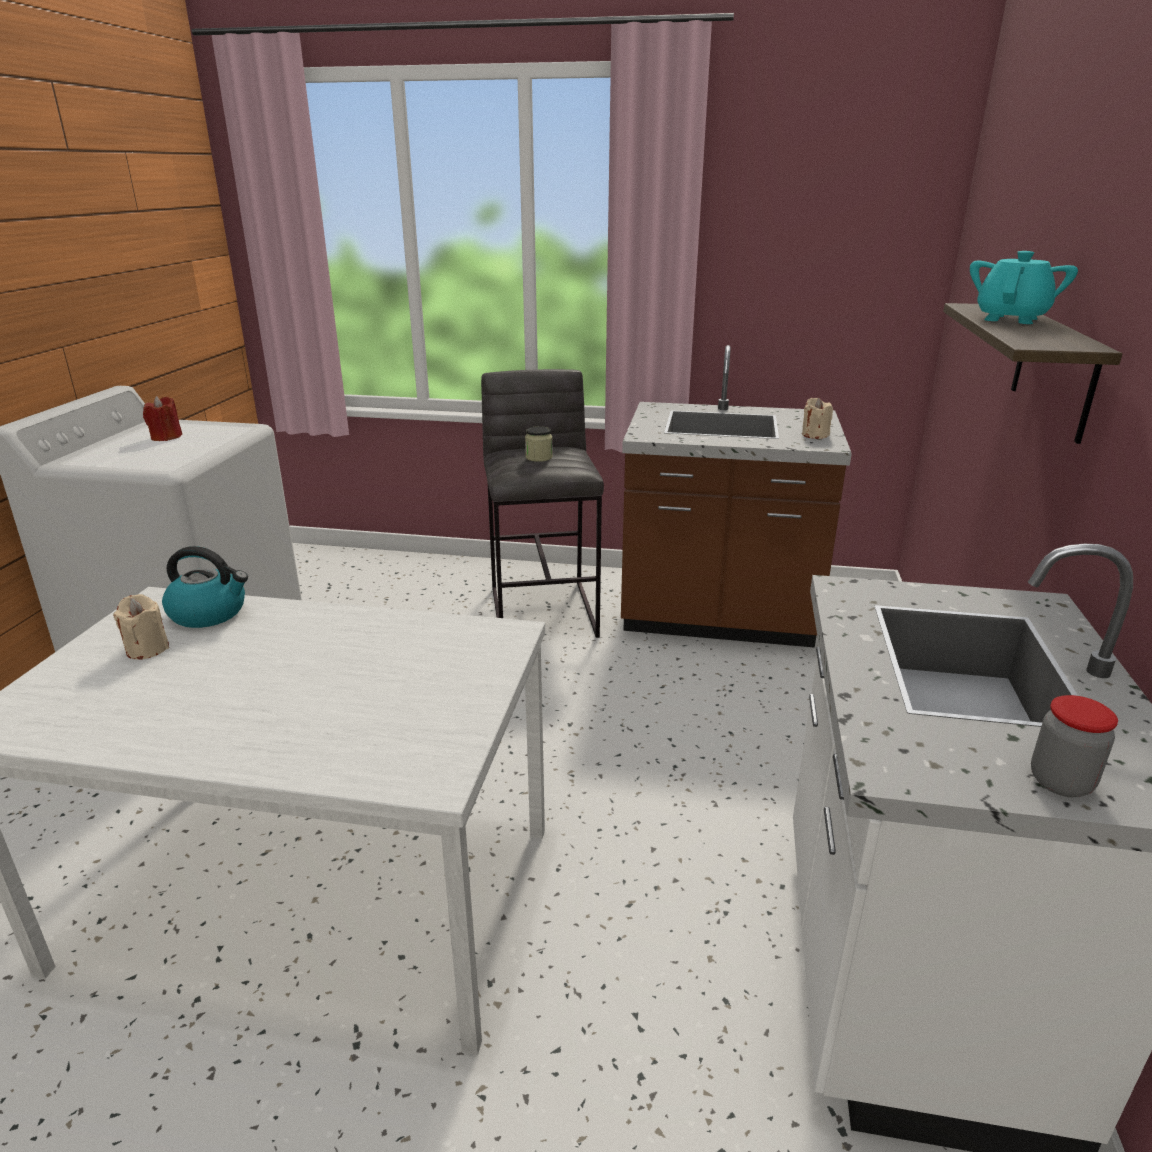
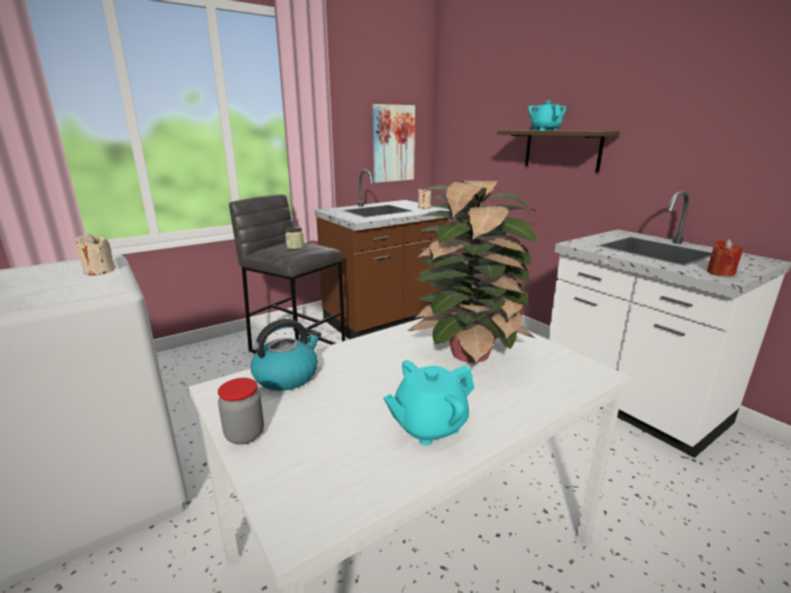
camera: 45 degrees left, 5 degrees down
beige candle [113,594,169,659] -> beige candle moved to [76,234,115,275]
red candle [143,396,182,441] -> red candle moved to [707,239,743,277]
jar [1031,695,1118,797] -> jar moved to [218,378,264,445]
none -> picture [373,104,415,183]
none -> turquoise teapot [383,360,474,445]
none -> potted plant [408,181,537,365]

